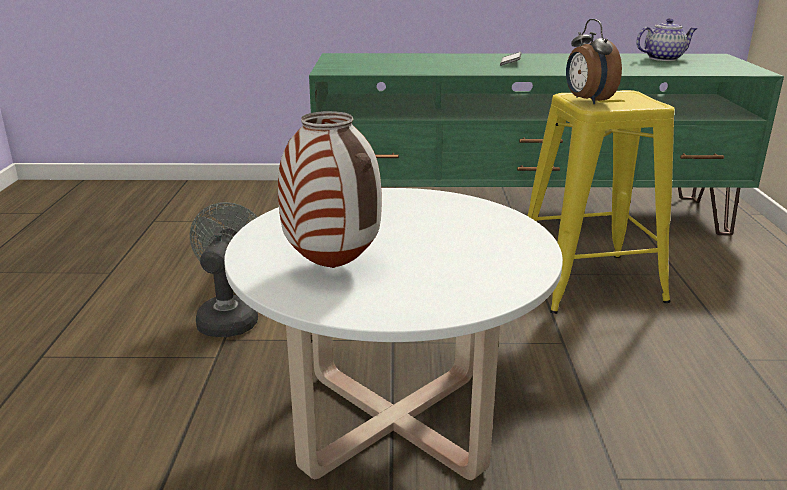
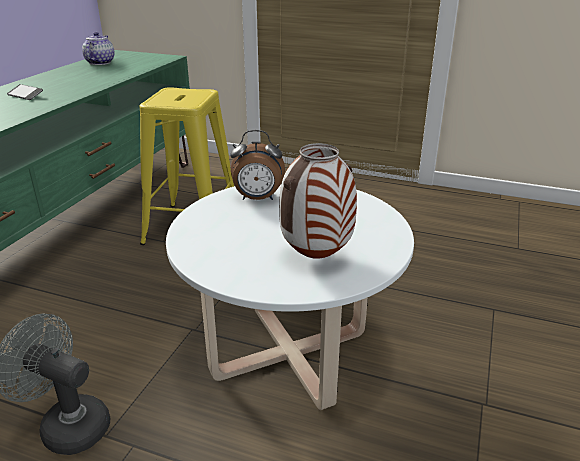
camera: 70 degrees left, 5 degrees up
alarm clock [566,19,622,104] -> alarm clock moved to [230,130,285,200]

